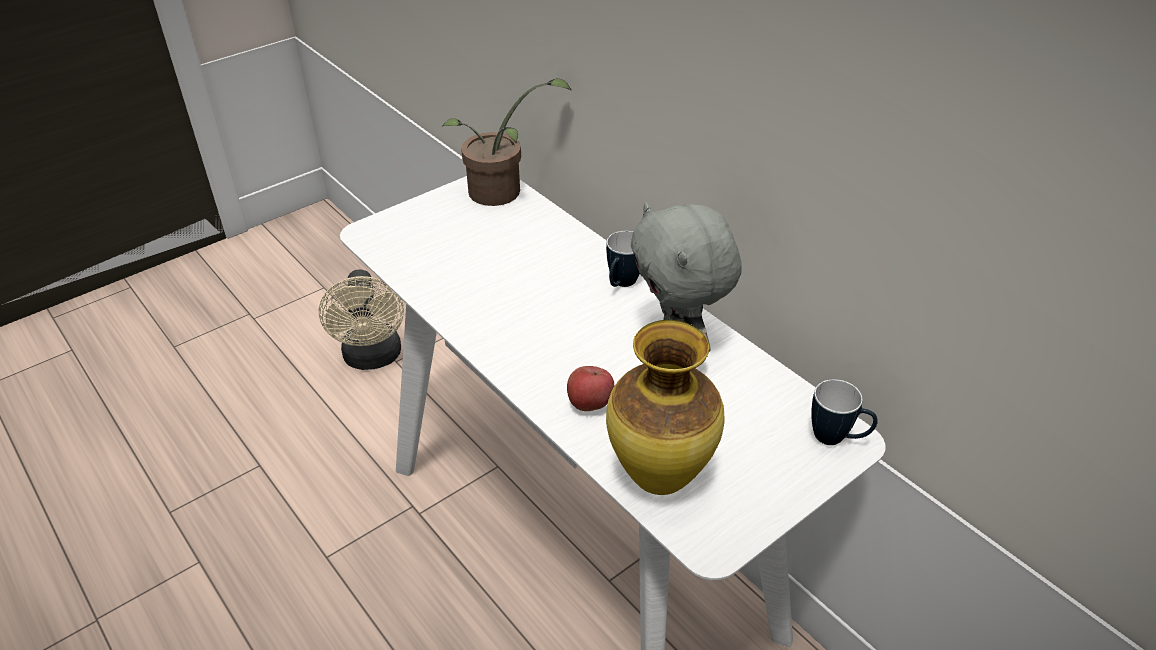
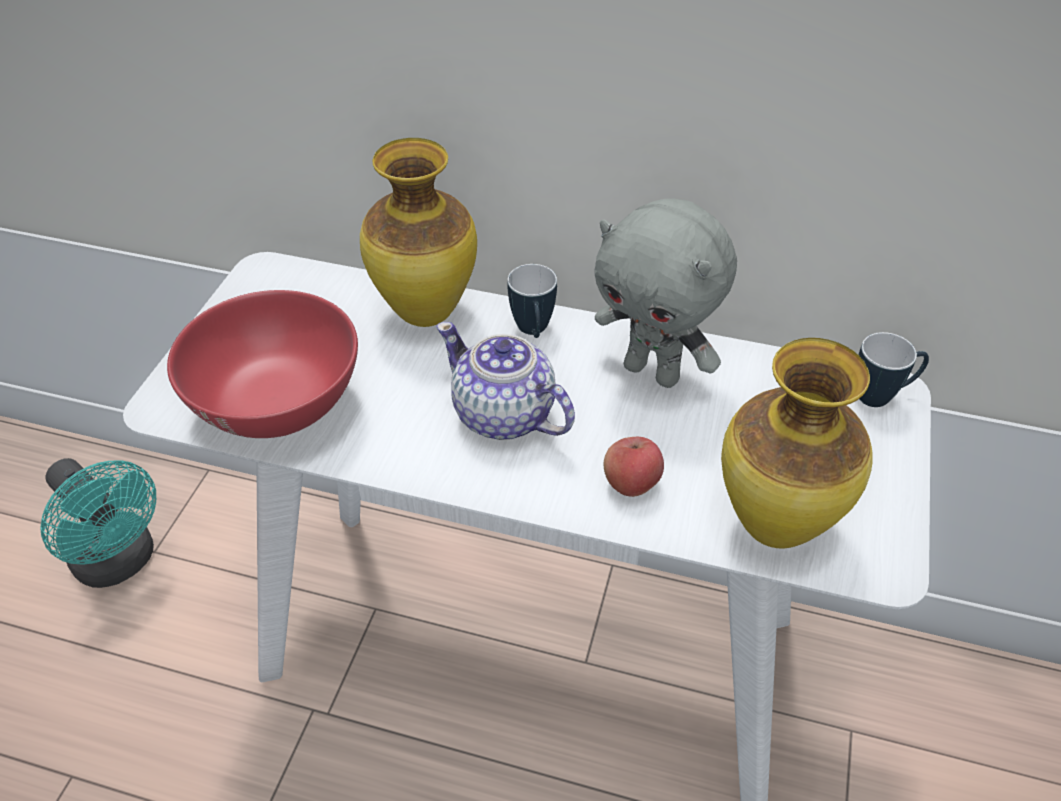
camera: 35 degrees left, 5 degrees up
beige fan [318,269,404,370] -> turquoise fan [40,458,156,588]
potted plant [442,78,572,206] -> none
none -> red bowl [167,290,358,438]
none -> vase [360,138,477,327]
none -> teapot [436,322,575,440]

